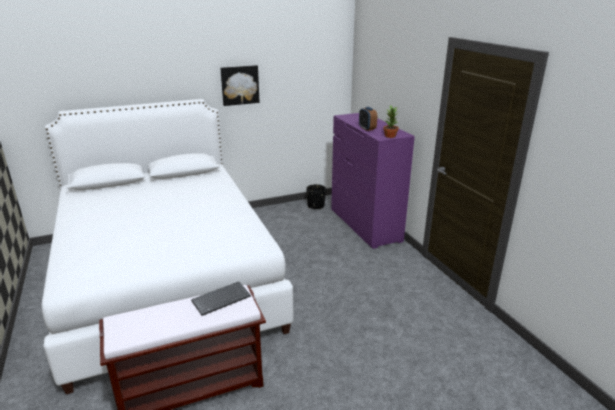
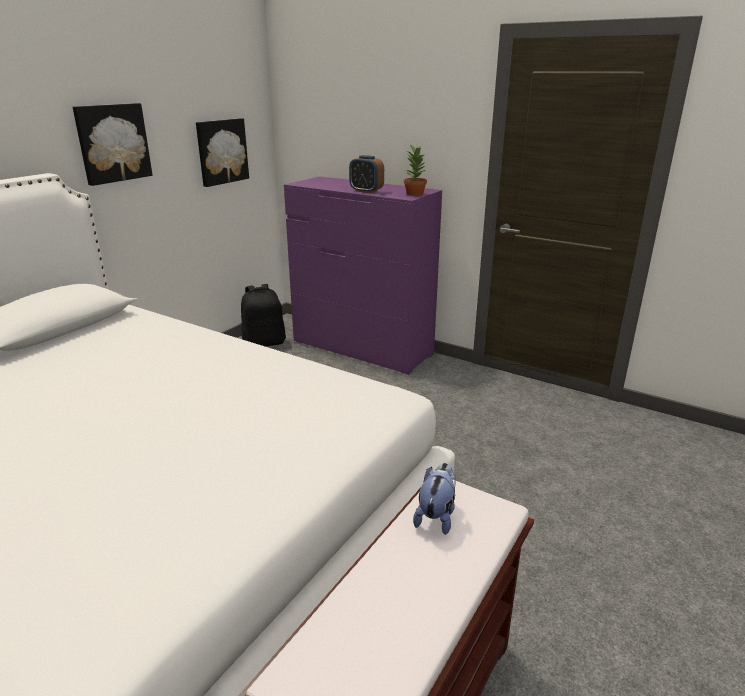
camera: 35 degrees left, 0 degrees up
keyboard [191,282,251,316] -> plush toy [413,463,456,535]
black planter [307,184,326,209] -> black backpack [241,284,286,347]
none -> picture [196,118,249,187]

